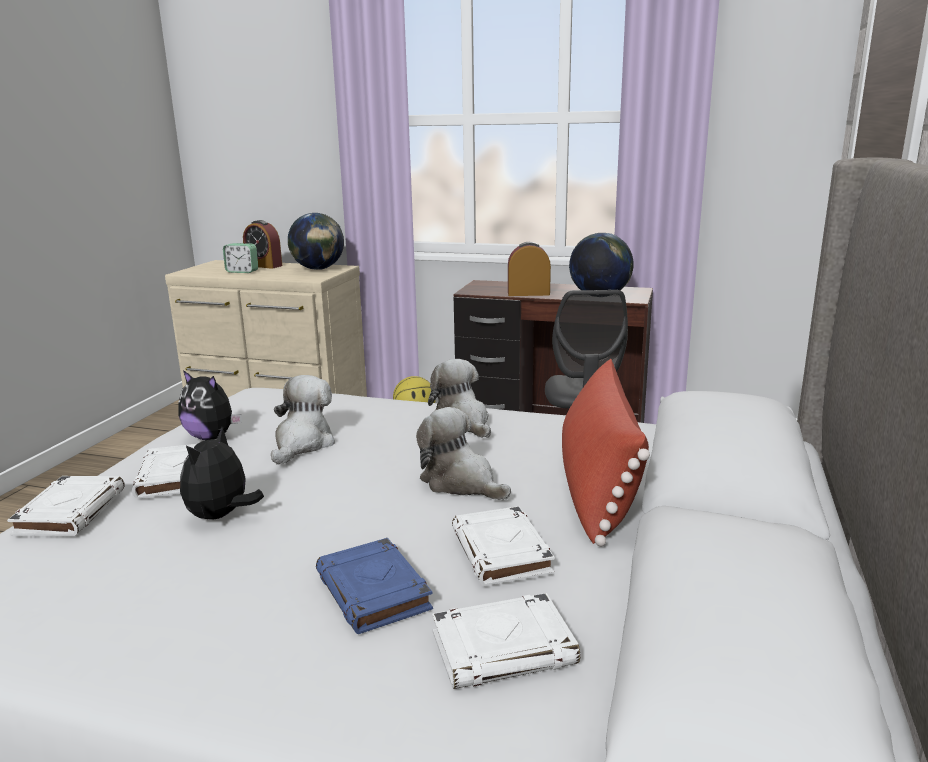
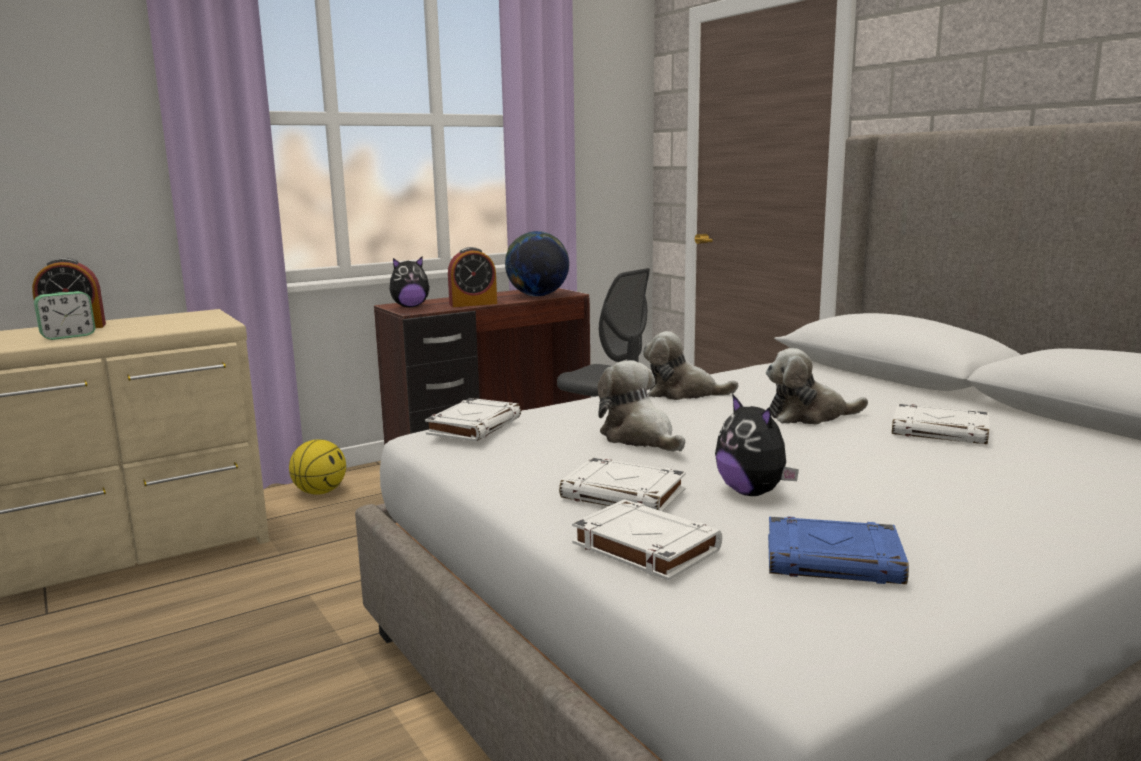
camera: 50 degrees left, 5 degrees down
plush toy [178,370,242,440] -> plush toy moved to [390,256,430,307]
globe [288,213,344,270] -> none
blue book [316,538,433,634] -> blue book moved to [768,517,909,584]
white book [432,593,580,689] -> white book moved to [425,398,521,441]
alarm clock [508,242,551,296] -> alarm clock turned 150 degrees counterclockwise [448,247,497,307]
red pillow [562,359,650,546] -> none

